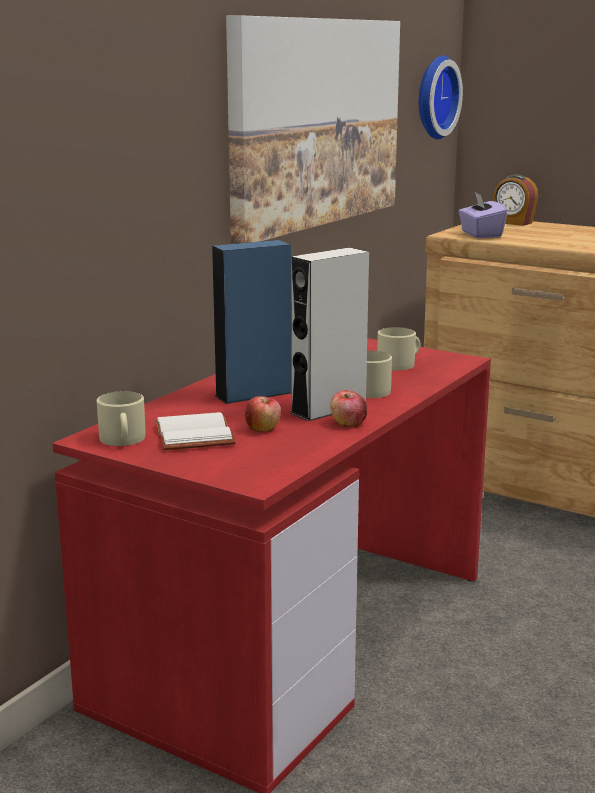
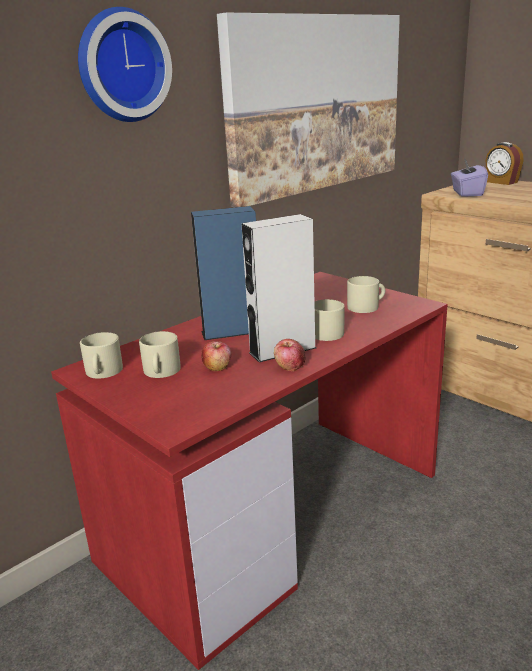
camera: 15 degrees right, 5 degrees up
white book [155,412,236,450] -> beige mug [139,331,180,378]
wall clock [419,55,463,139] -> wall clock moved to [78,7,172,122]

